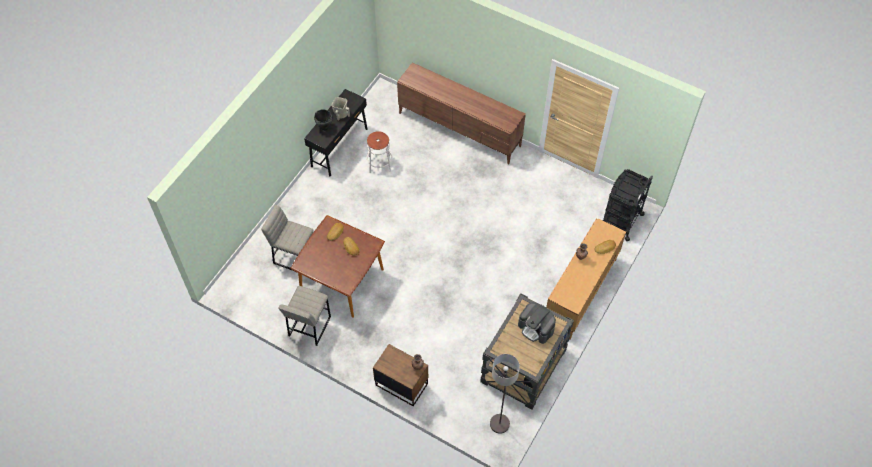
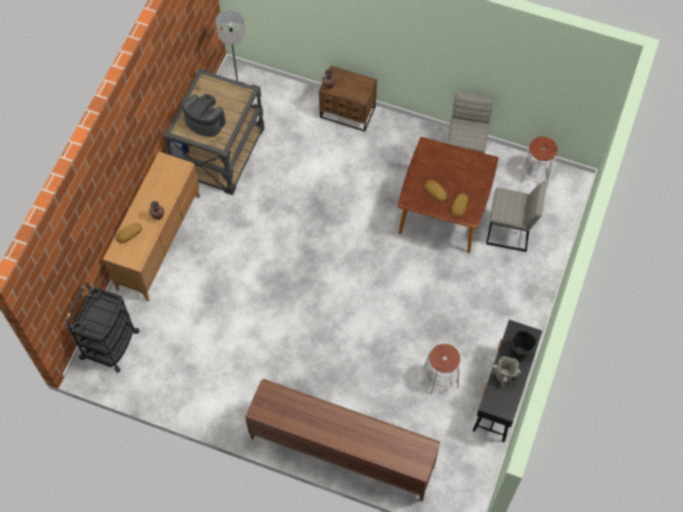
camera: 170 degrees right, 5 degrees up
none -> white stool [521,136,558,187]

